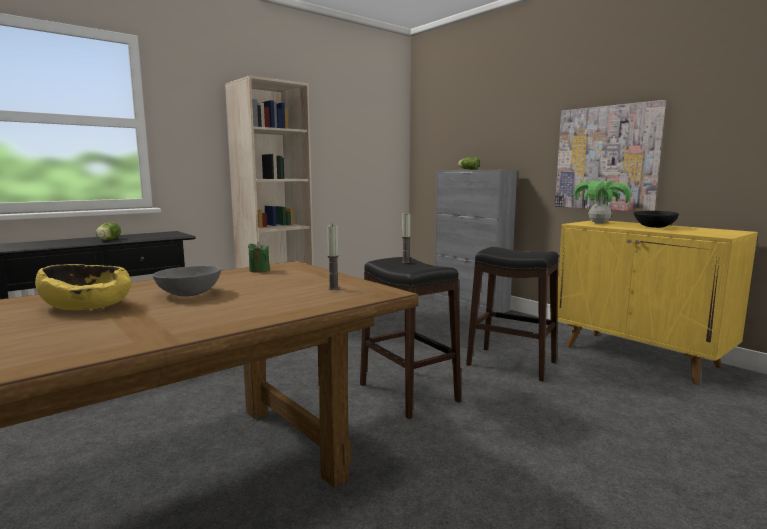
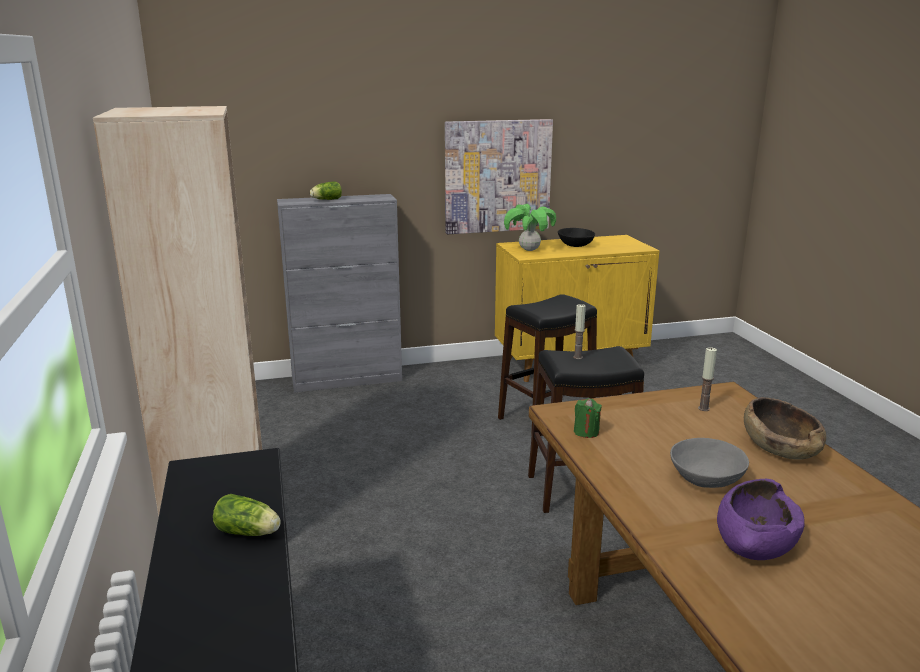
camera: 65 degrees left, 10 degrees up
yellow bowl [35,264,131,310] -> purple bowl [717,479,805,560]
none -> brown bowl [744,397,826,460]

